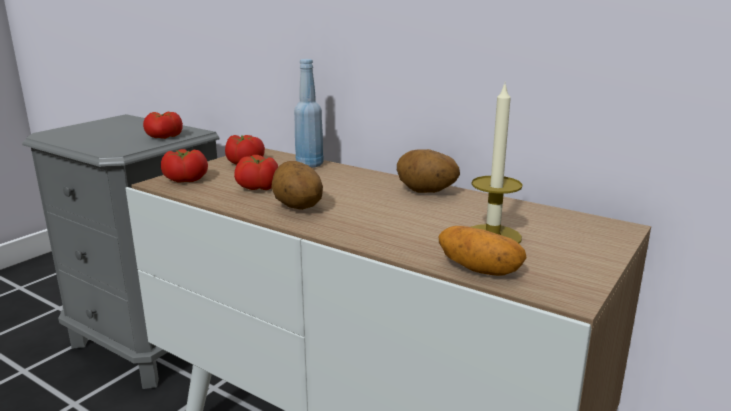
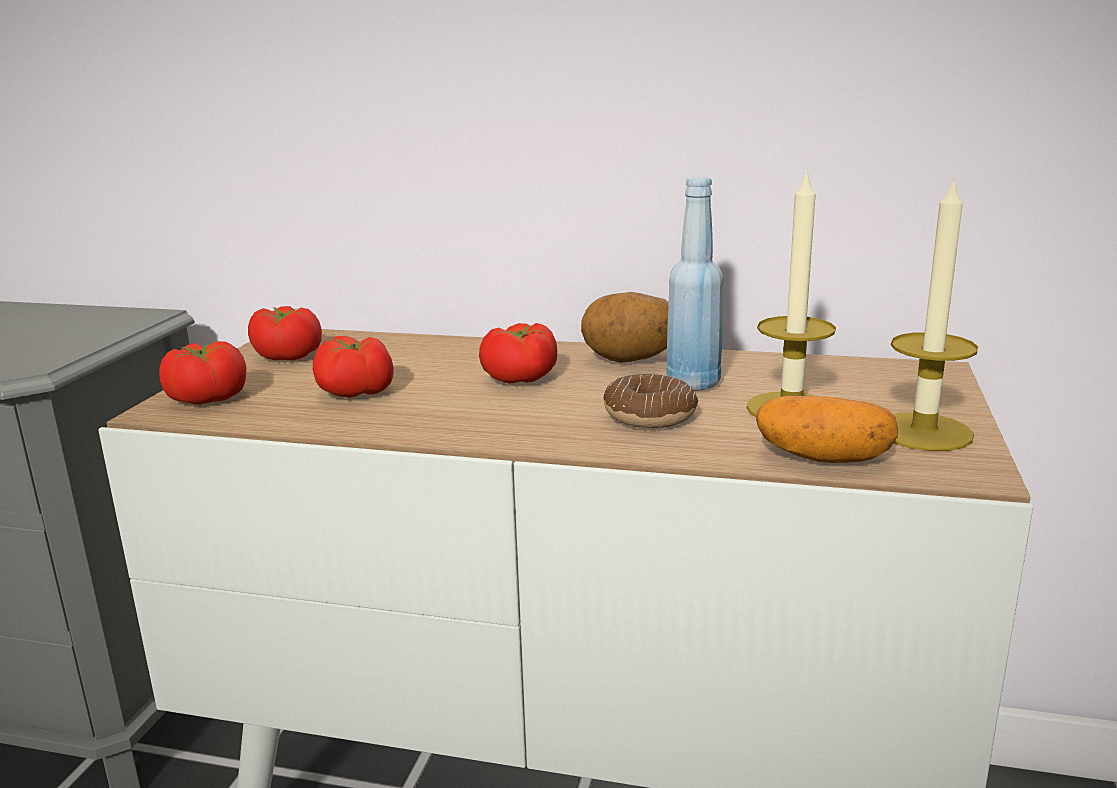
camera: 20 degrees left, 0 degrees up
tomato [143,111,183,139] -> tomato moved to [479,323,557,384]
potato [271,161,323,210] -> none
blue bottle [294,59,324,168] -> blue bottle moved to [666,177,724,391]
none -> donut [603,374,698,428]
none -> candle [891,176,978,451]

